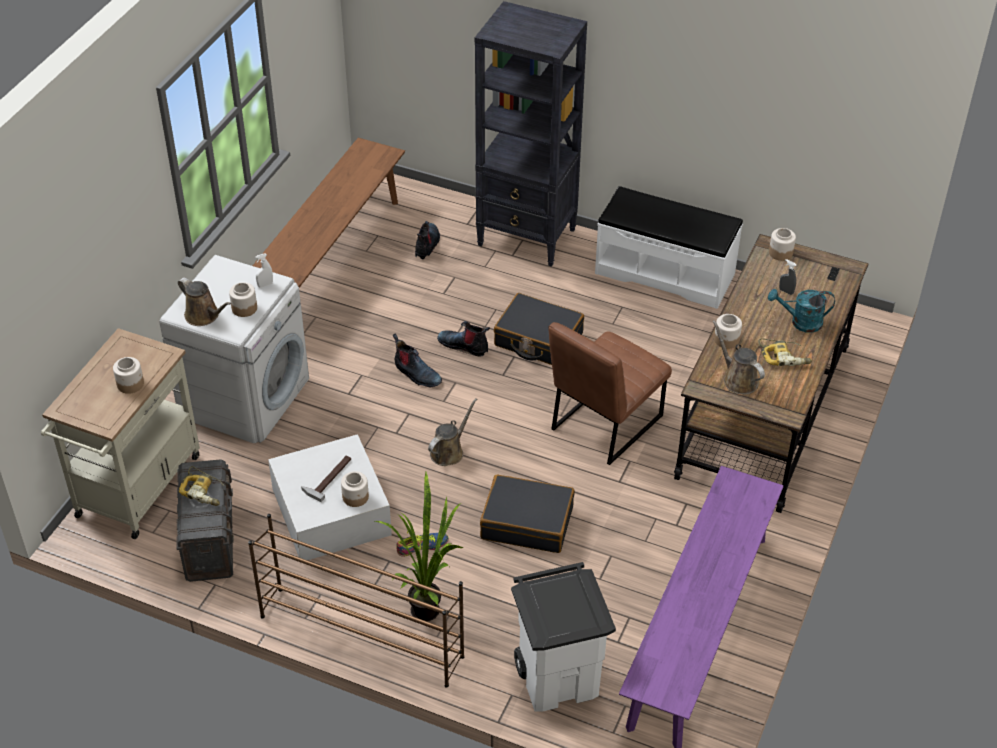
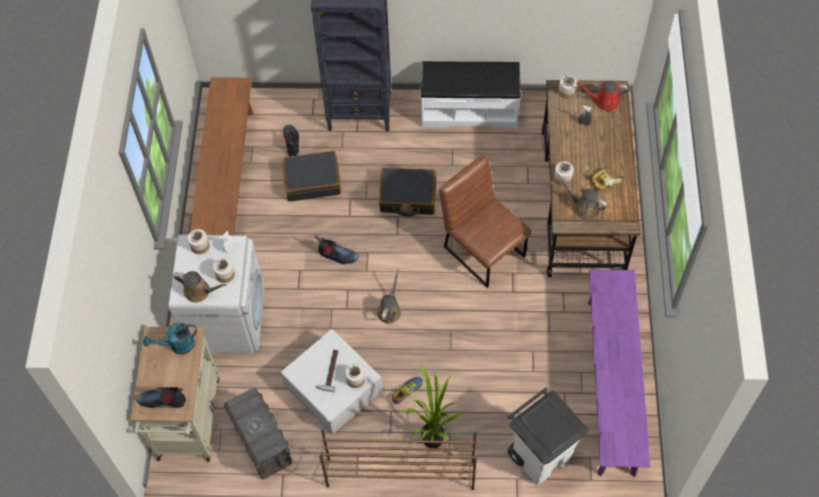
camera: 20 degrees left, 15 degrees up
jar [113,357,144,394] -> jar moved to [188,229,210,254]
power drill [179,466,224,506] -> none
boot [437,321,490,357] -> boot moved to [137,387,186,408]
black suitcase [480,475,575,553] -> black suitcase moved to [282,150,341,202]
brown chair [548,322,672,465] -> brown chair turned 120 degrees clockwise [439,155,531,288]
turquoise watering can [768,289,835,333] -> turquoise watering can moved to [143,323,197,354]
none -> red watering can [576,81,628,111]

